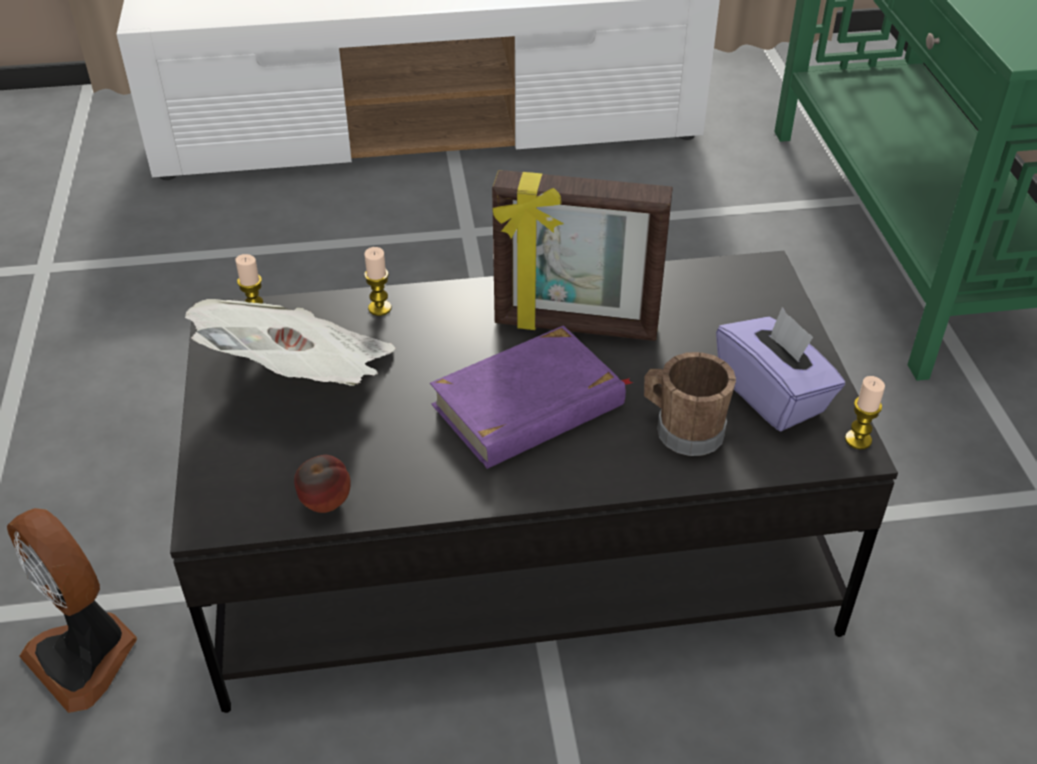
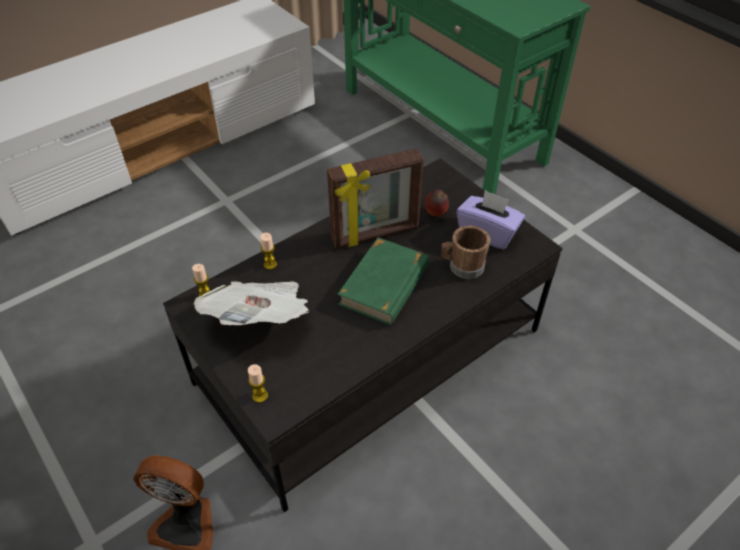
camera: 30 degrees left, 5 degrees up
apple [294,455,351,513] -> apple moved to [425,190,449,217]
purple book [430,325,633,469] -> green book [337,237,429,326]
candle [845,376,885,449] -> candle moved to [248,364,268,403]

